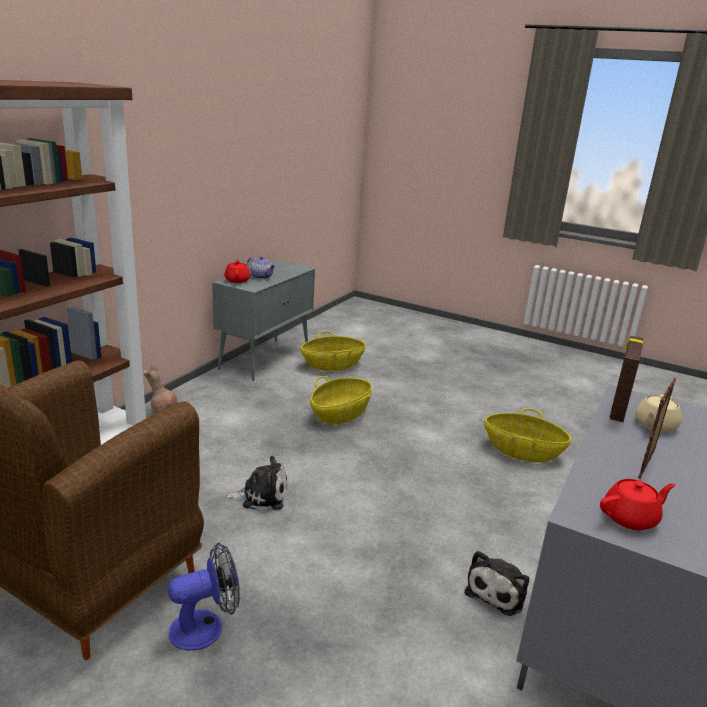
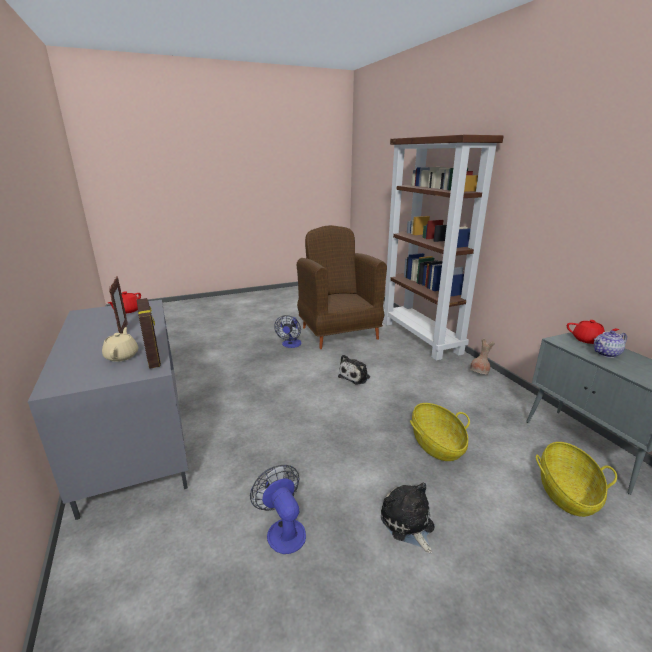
camera: 130 degrees right, 0 degrees up
plush toy [465,551,529,616] -> plush toy moved to [381,483,434,553]
basket [484,408,571,463] -> fan [250,465,306,554]

